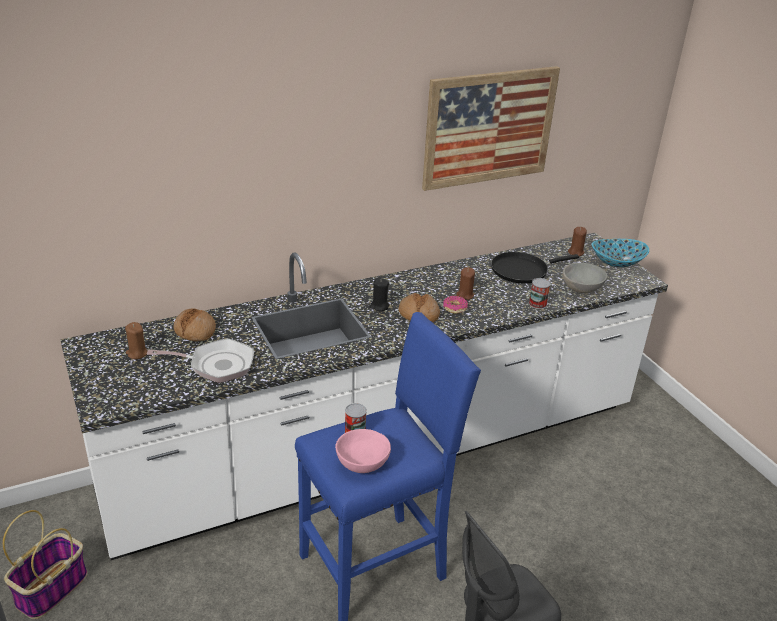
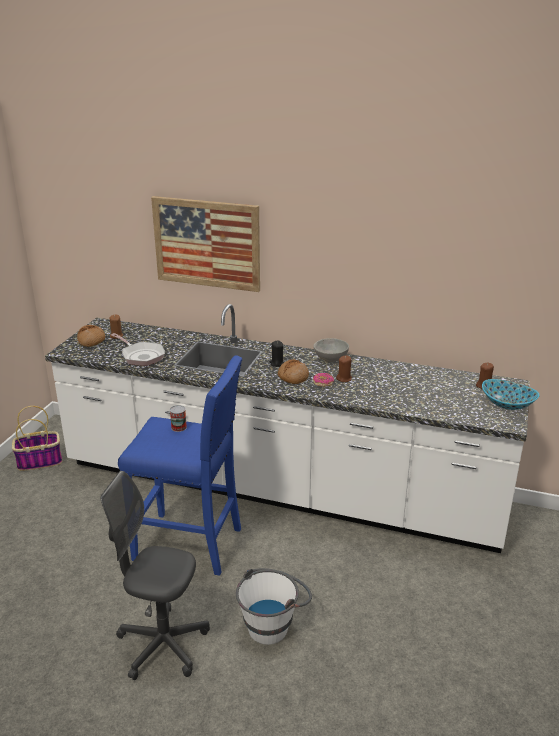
camera: 45 degrees right, 5 degrees down
bread [174,308,216,341] -> bread moved to [77,325,105,347]
pink bowl [335,429,391,473] -> none
picture [422,66,560,191] -> picture moved to [151,196,260,292]
black frying pan [491,252,579,284] -> none
can [529,278,551,309] -> none
grey bowl [562,263,607,293] -> grey bowl moved to [313,338,349,362]
none -> white bucket [236,568,312,645]

